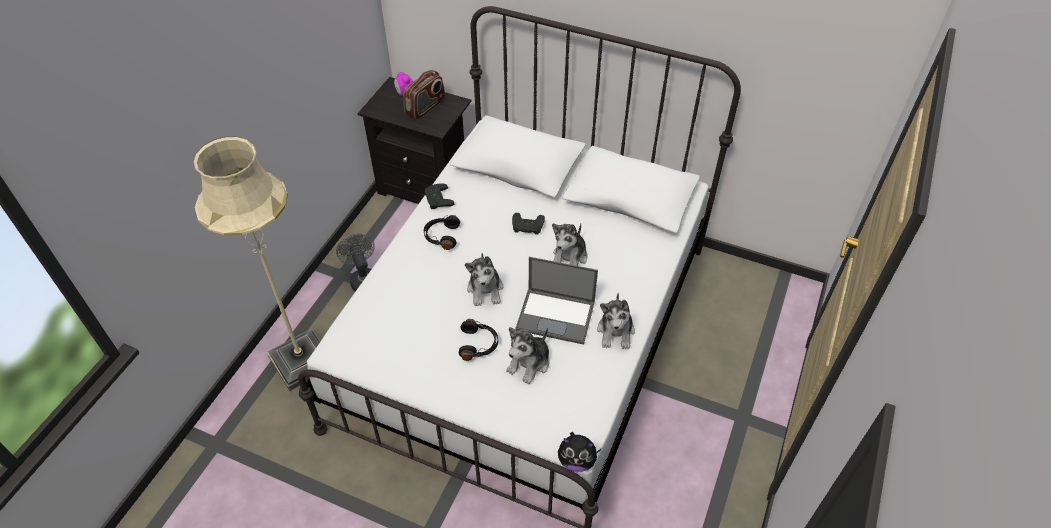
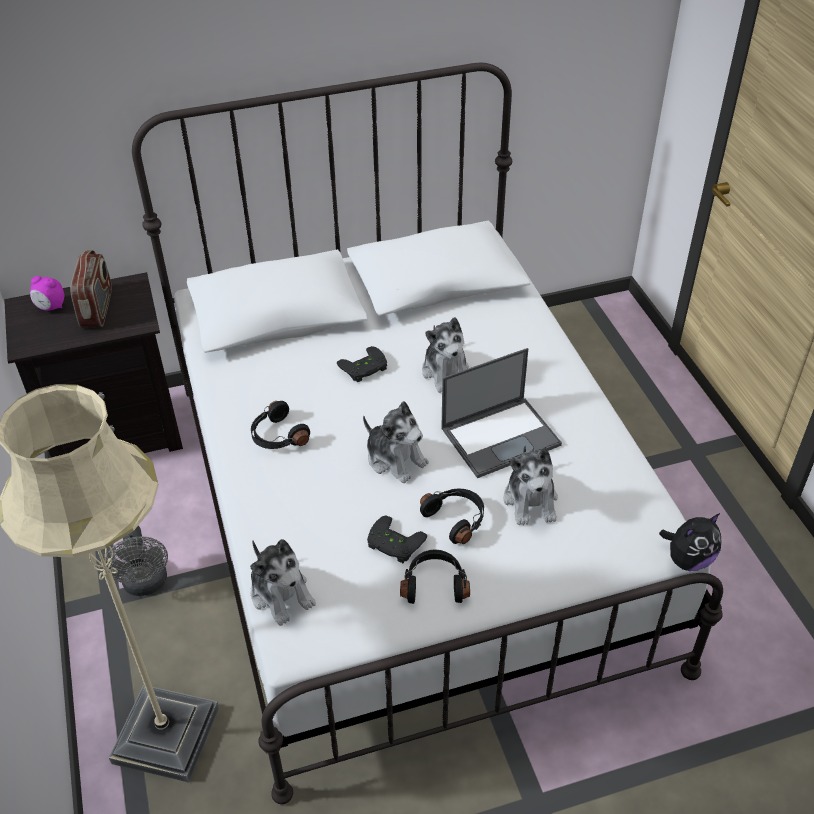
camera: 40 degrees left, 5 degrees down
grey fan [336,233,375,291] -> grey fan turned 135 degrees counterclockwise [106,526,168,596]
black game controller [425,183,454,209] -> black game controller moved to [367,515,427,563]
plush toy [597,293,635,349] -> plush toy moved to [250,539,316,626]
none -> black headphones [400,549,470,604]

